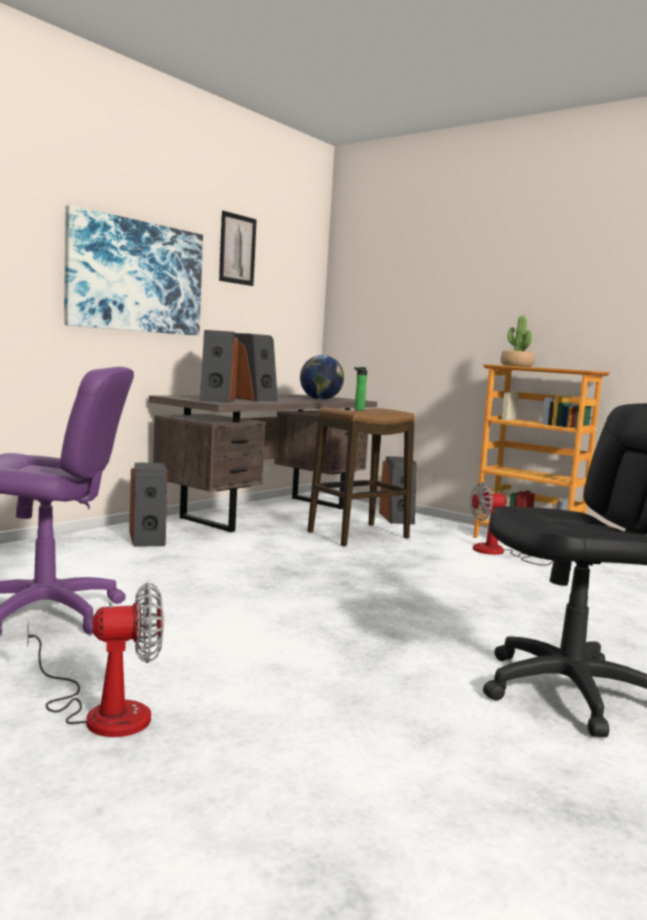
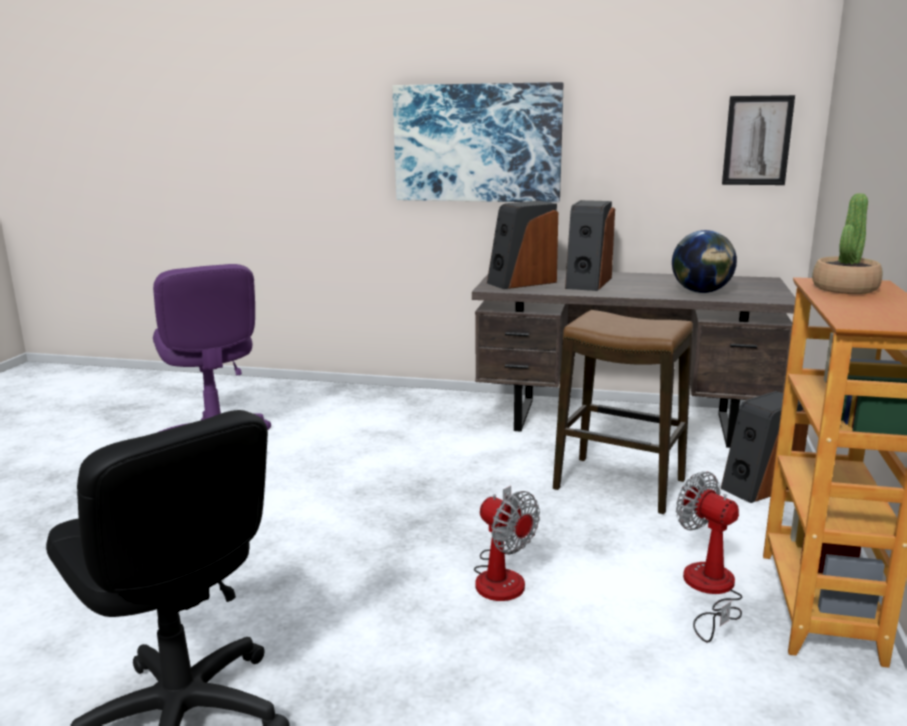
camera: 65 degrees right, 10 degrees up
fan [27,582,163,737] -> fan moved to [474,486,540,601]
speaker [129,462,167,547] -> none
picture [219,211,257,286] -> picture moved to [722,95,795,185]
bottle [354,367,367,411] -> none

